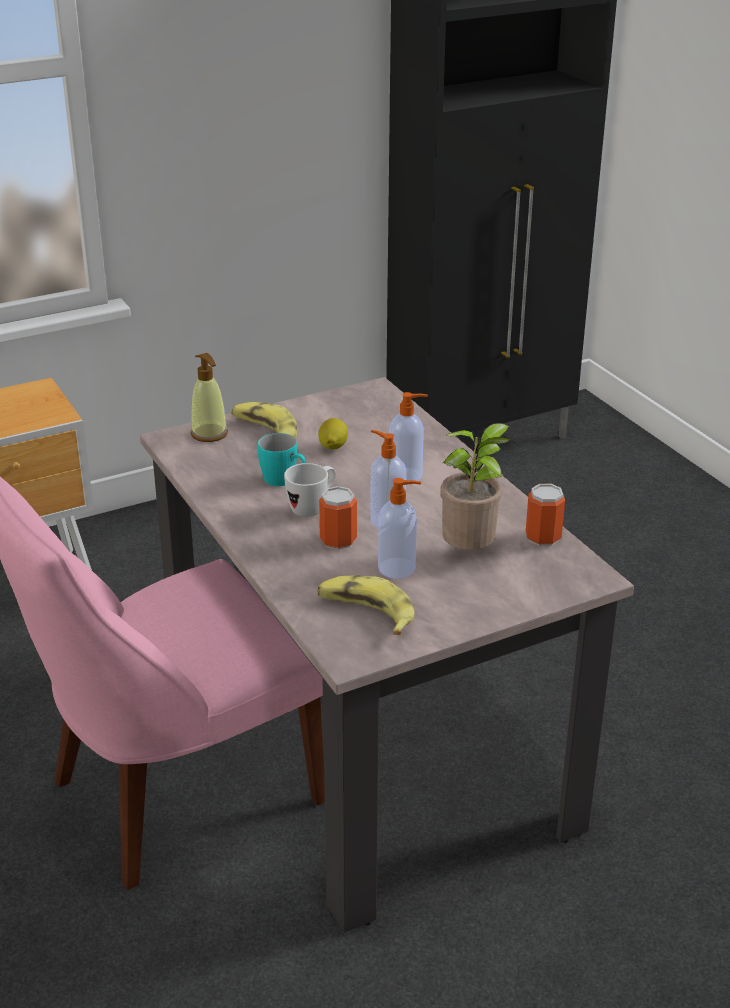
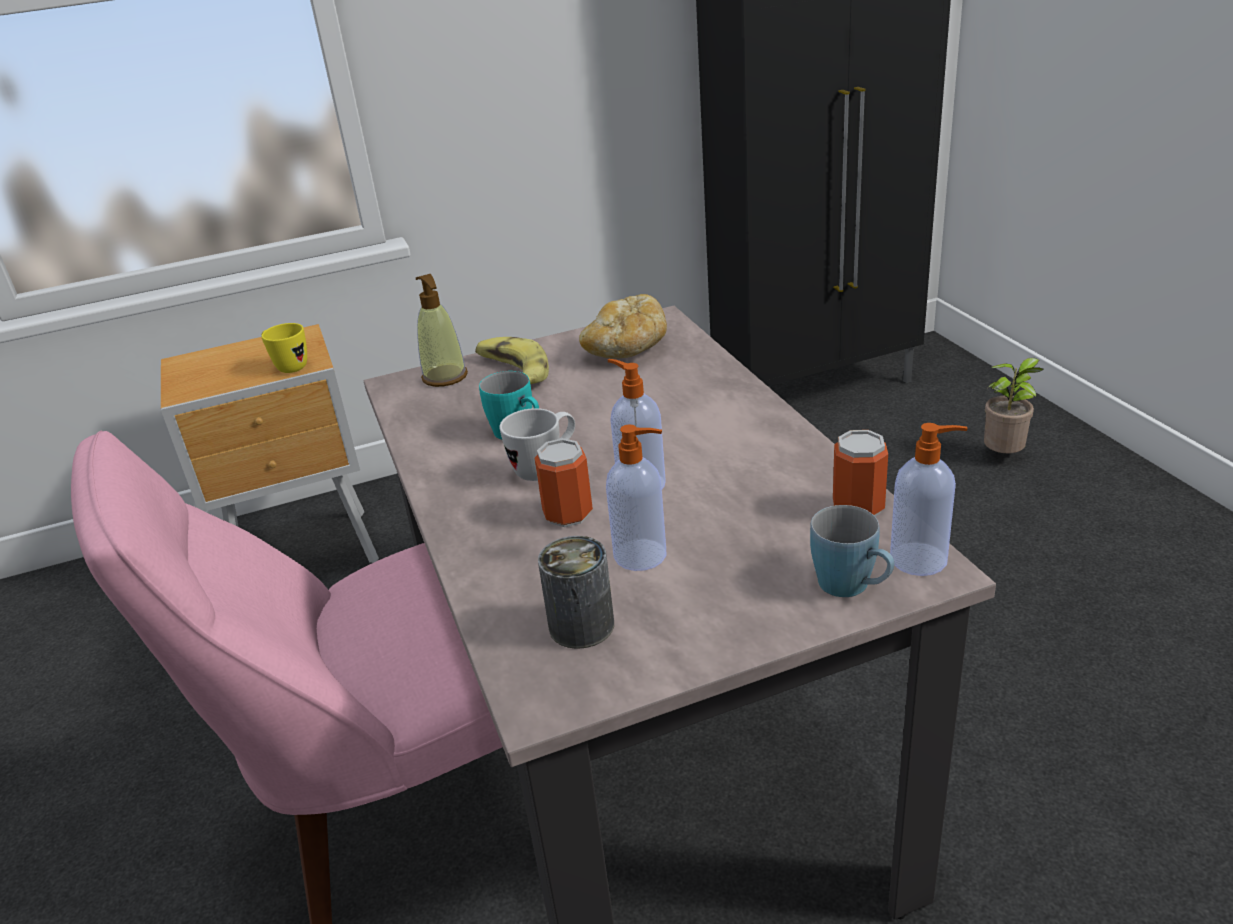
camera: 10 degrees right, 0 degrees up
banana [317,575,414,635] -> can [538,536,614,649]
lemon [318,418,348,450] -> none
soap dispenser [389,392,428,481] -> soap dispenser moved to [890,423,968,576]
potted plant [441,423,511,550] -> potted plant moved to [984,358,1044,453]
none -> yellow mug [261,323,307,373]
none -> bread [579,294,667,359]
none -> blue mug [810,505,894,597]

